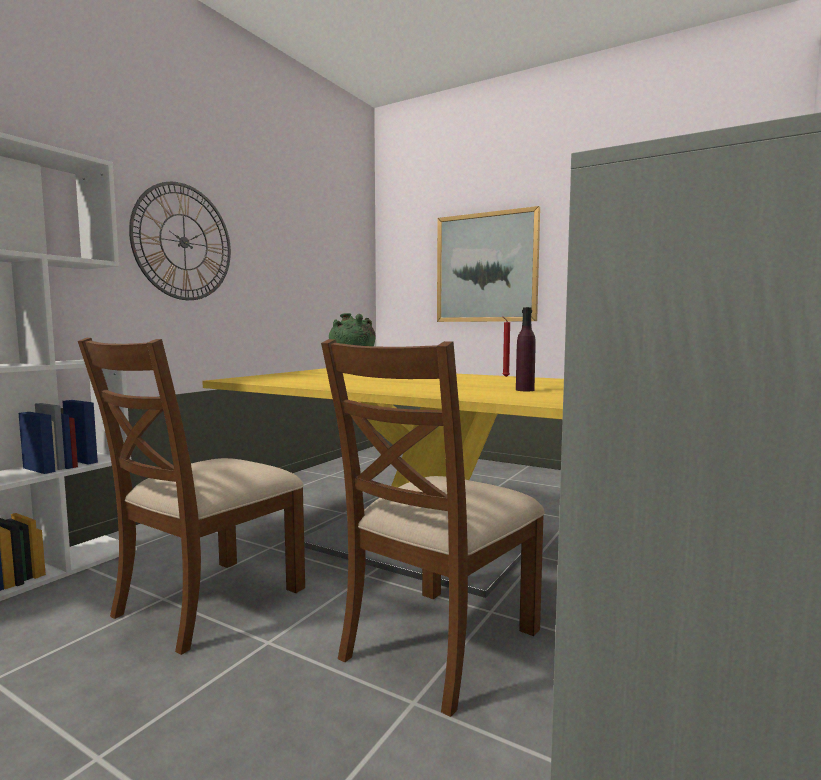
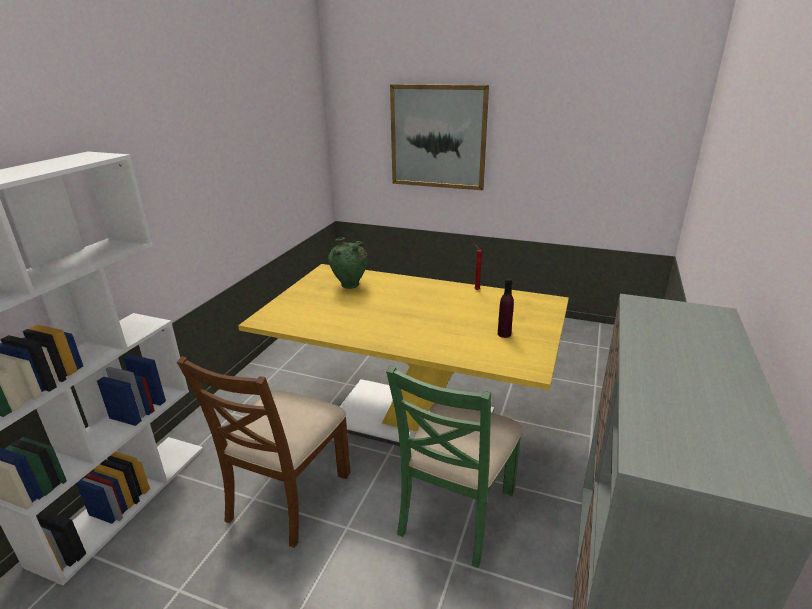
camera: 10 degrees left, 20 degrees up
wall clock [129,182,231,300] -> none
brown chair [321,339,545,717] -> green chair [386,366,522,568]

